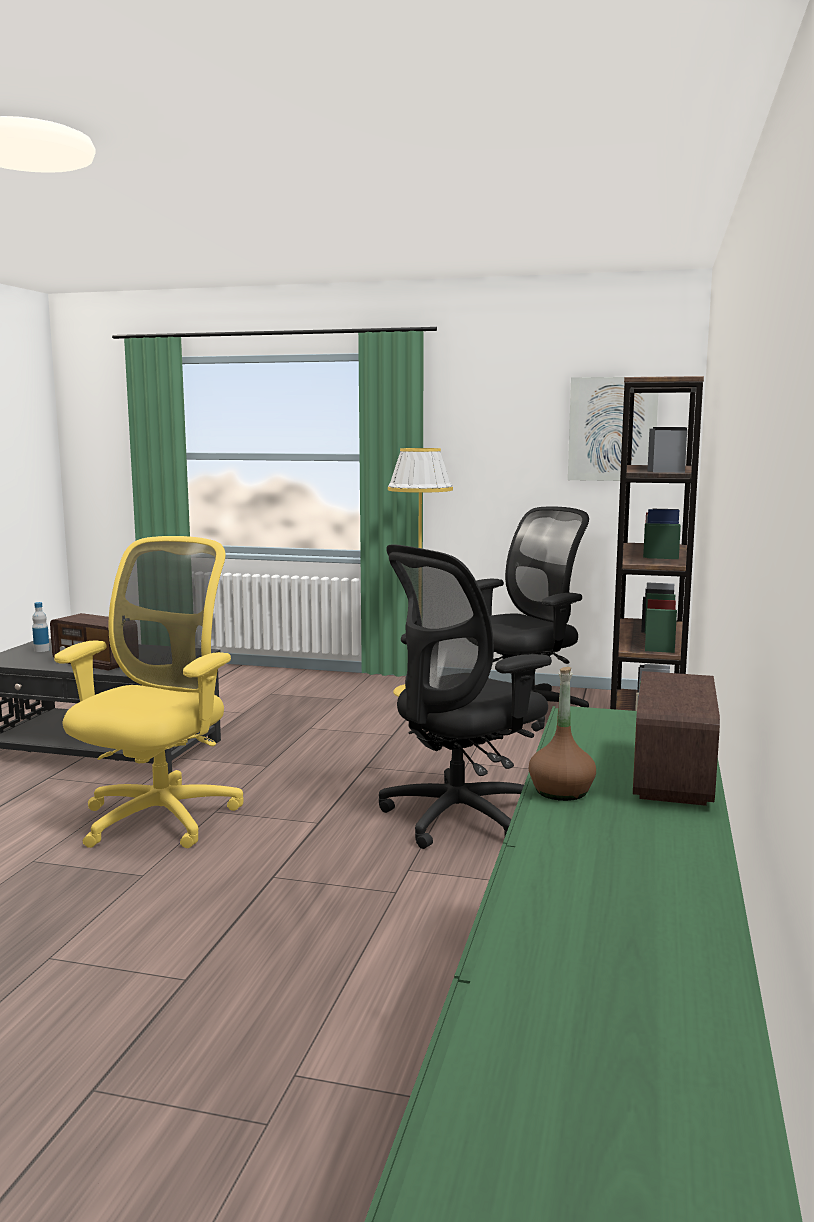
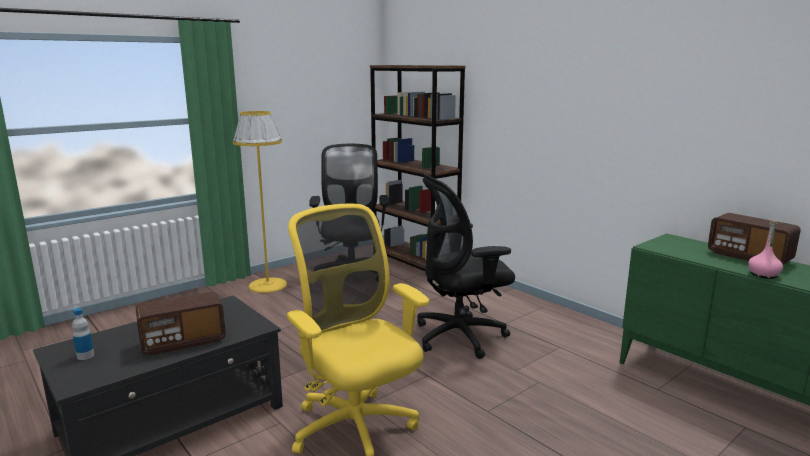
camera: 55 degrees left, 5 degrees up
black office chair [379,544,552,849] -> black office chair turned 75 degrees clockwise [417,173,515,359]
brown bottle [529,667,596,801] -> pink bottle [748,220,783,279]
picture [568,376,659,481] -> none

